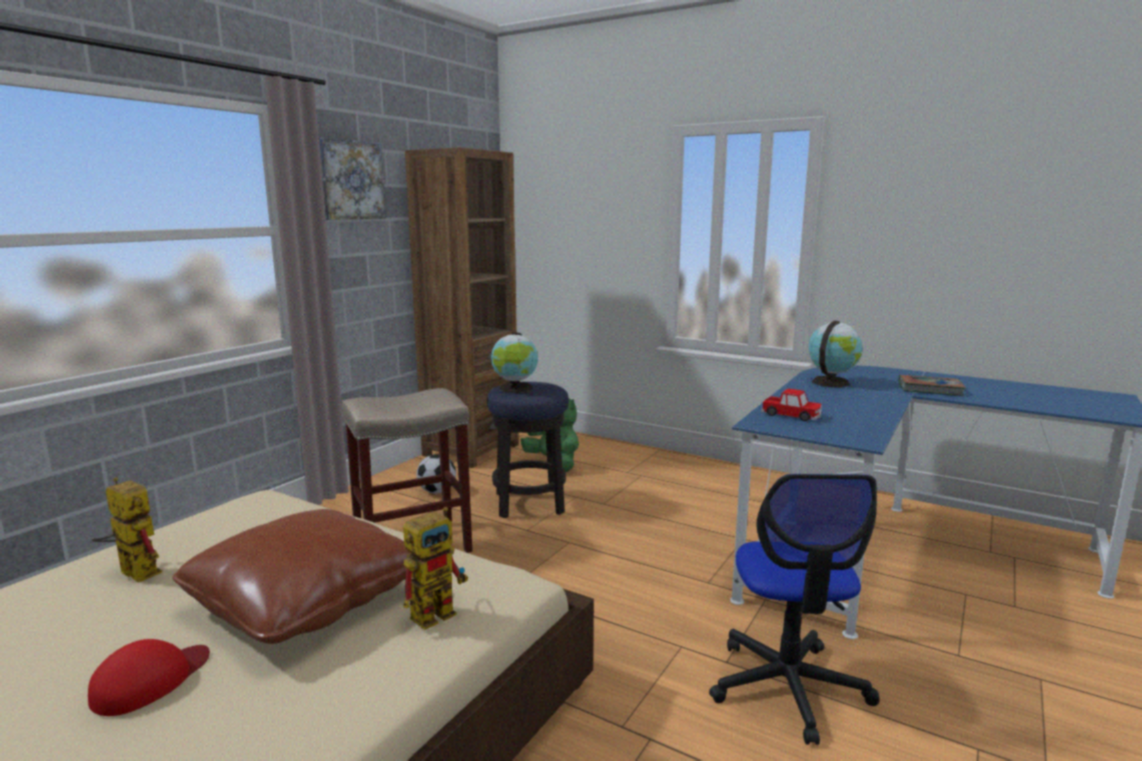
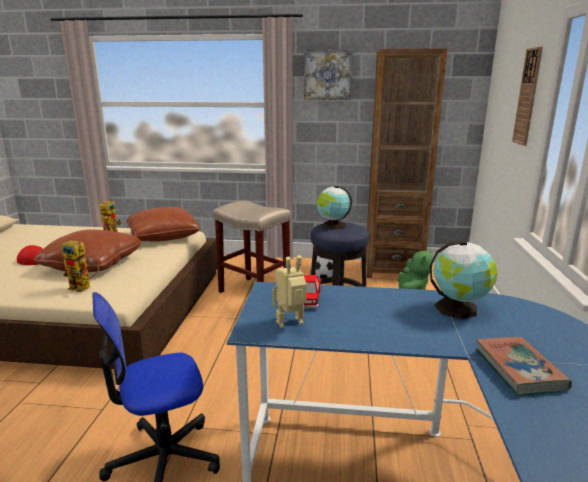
camera: 65 degrees right, 5 degrees up
none -> brown pillow [126,207,200,241]
none -> toy robot [272,255,306,328]
none -> wall clock [512,47,543,146]

